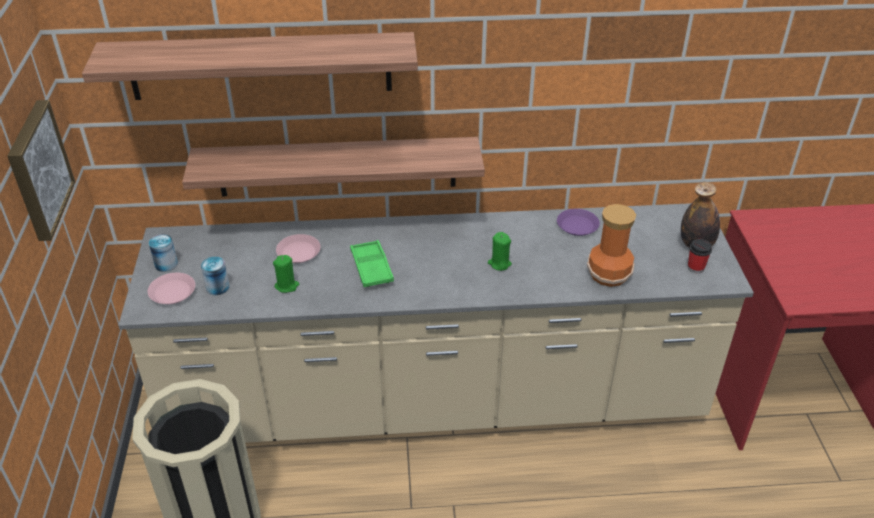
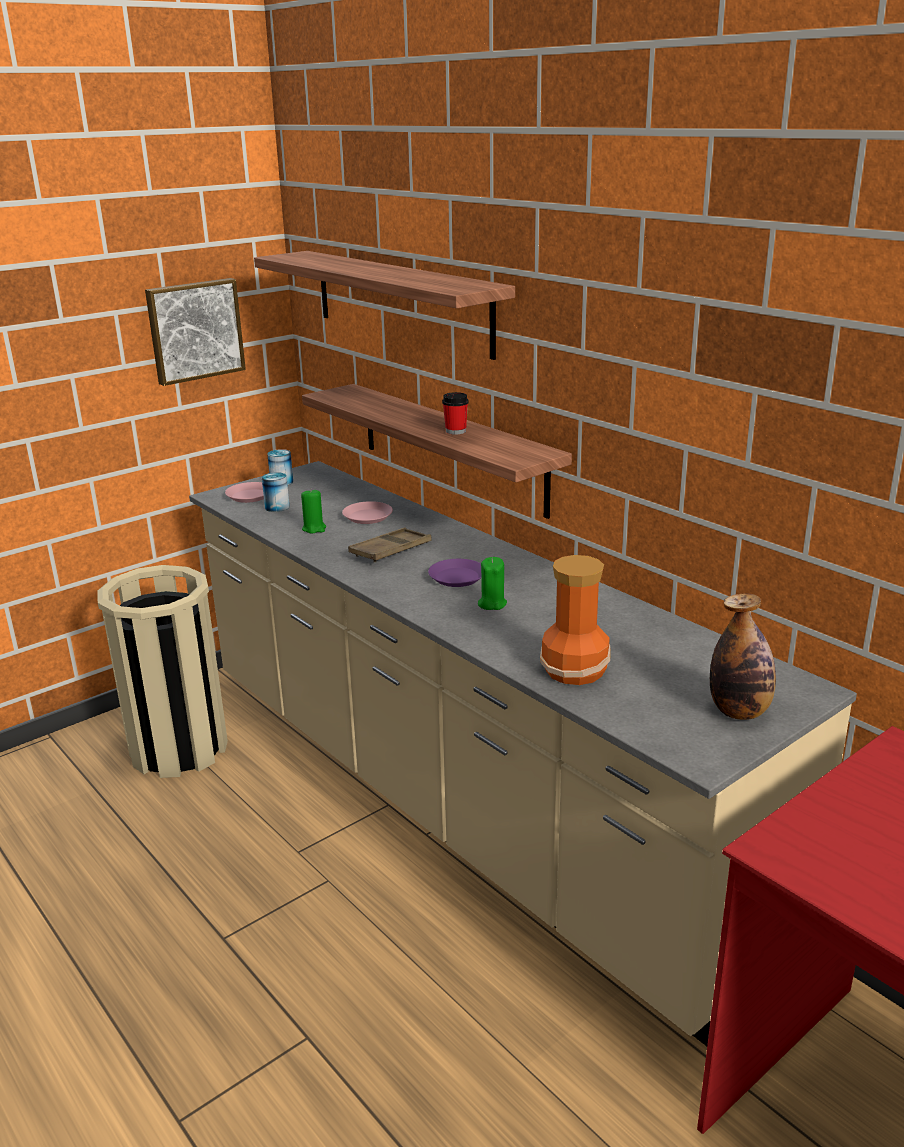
camera: 55 degrees right, 15 degrees down
green tray [350,240,394,287] -> brown tray [348,528,431,563]
purple plate [557,209,600,236] -> purple plate moved to [428,559,481,587]
cup [688,239,712,273] -> cup moved to [442,392,469,434]

